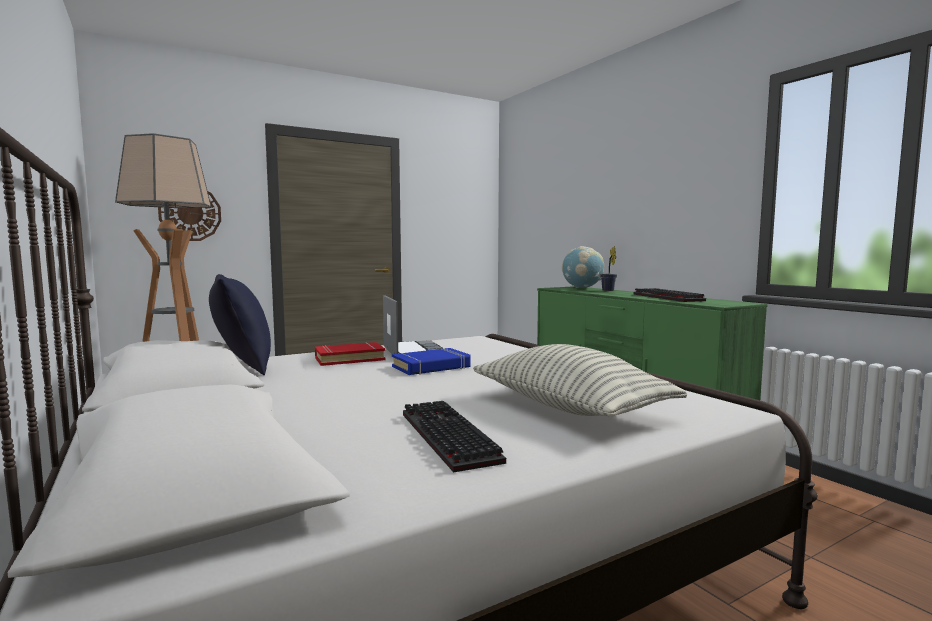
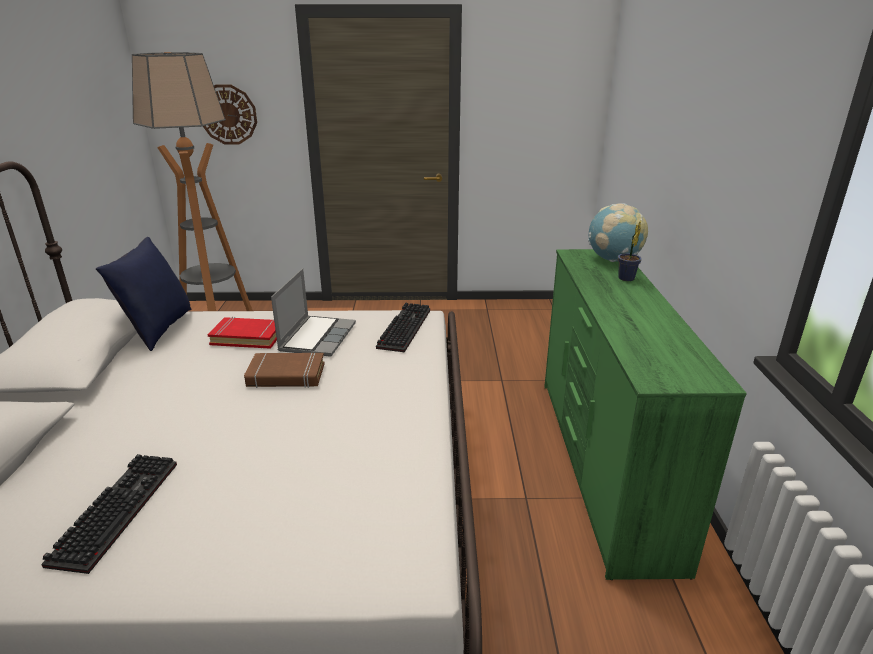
camera: 30 degrees right, 20 degrees up
blue book [392,348,470,375] -> brown book [244,353,325,388]
pillow [473,344,687,417] -> none
keyboard [634,288,706,302] -> keyboard moved to [376,303,430,352]

